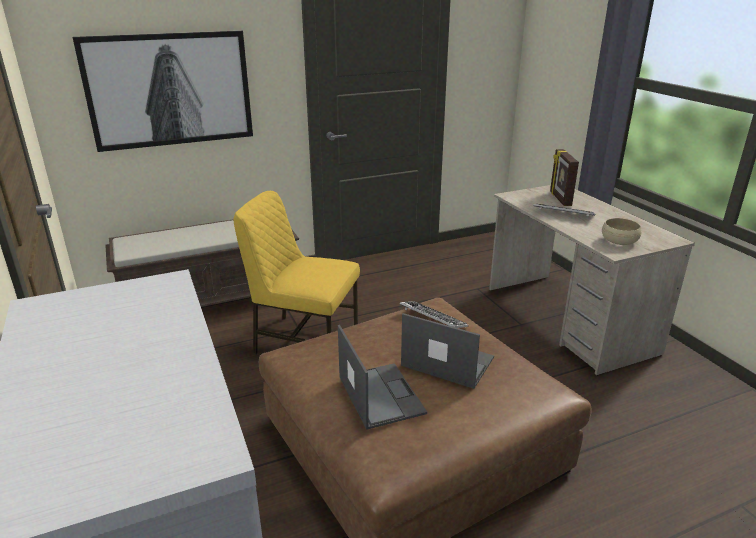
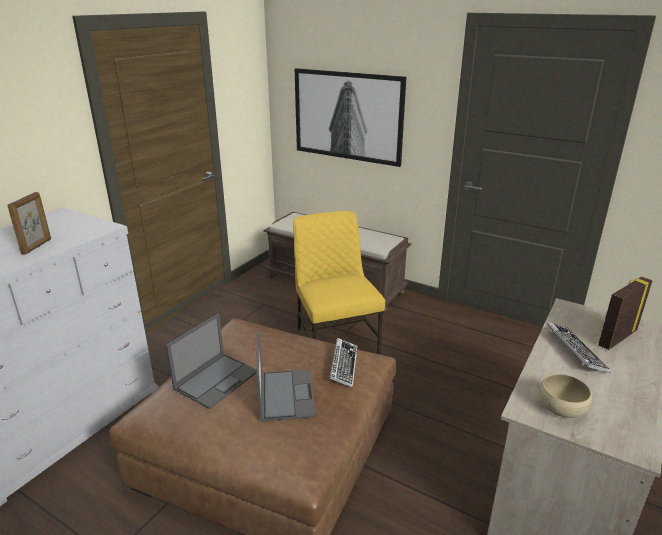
camera: 55 degrees right, 0 degrees up
none -> picture frame [7,192,51,255]

